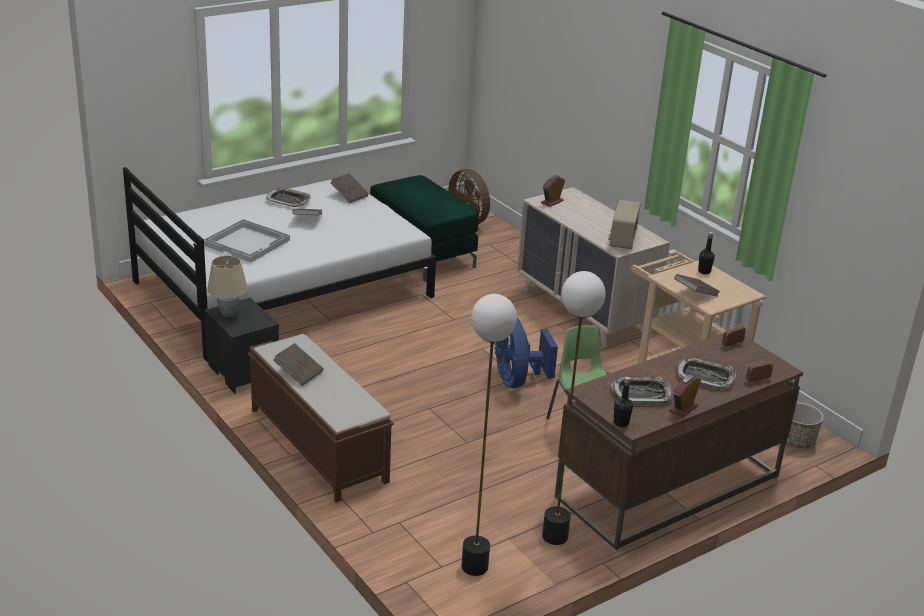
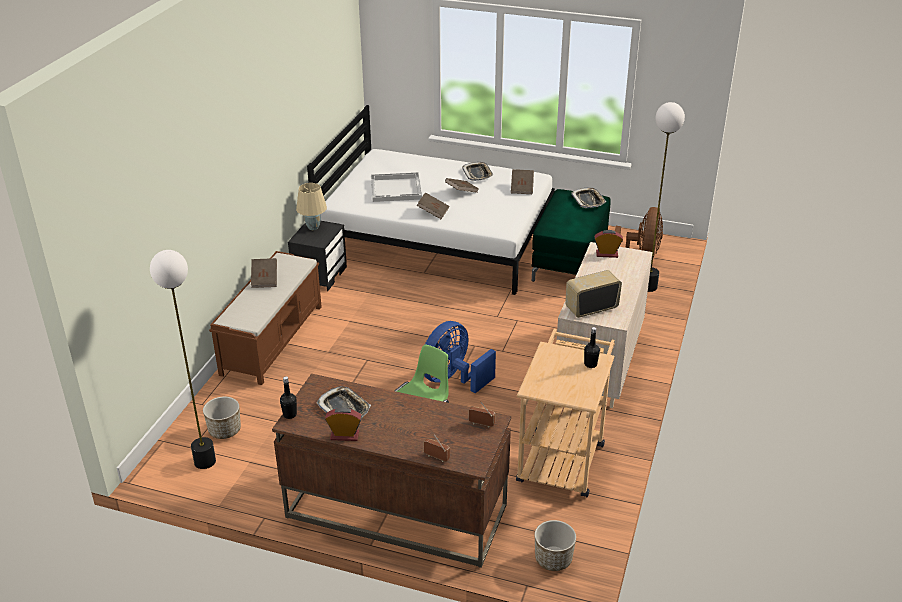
camera: 55 degrees right, 5 degrees up
floor lamp [542,271,606,545] -> floor lamp moved to [648,102,685,292]
brown book [674,274,719,297] -> brown book moved to [416,192,450,219]
tray [676,357,736,389] -> tray moved to [572,187,607,208]
none -> planter [203,397,241,439]

